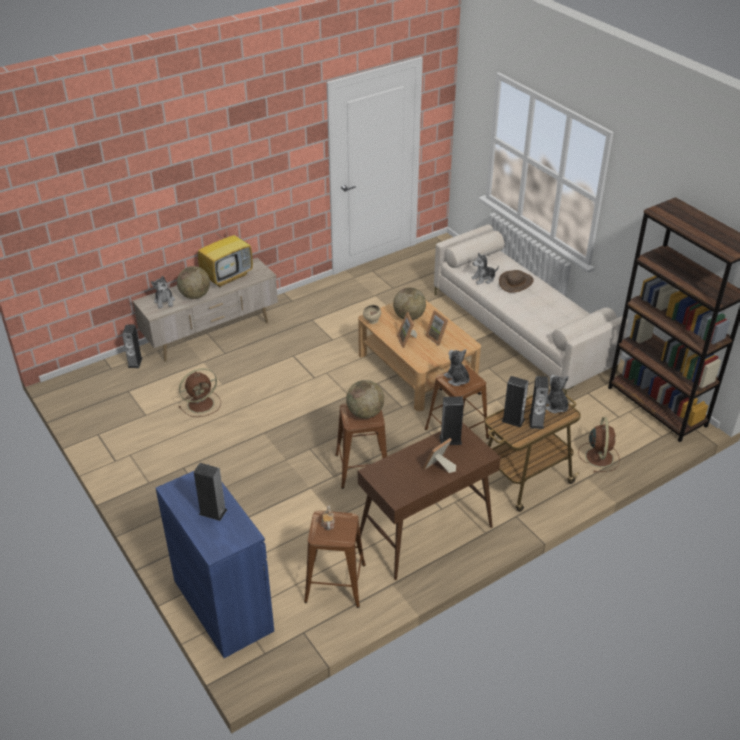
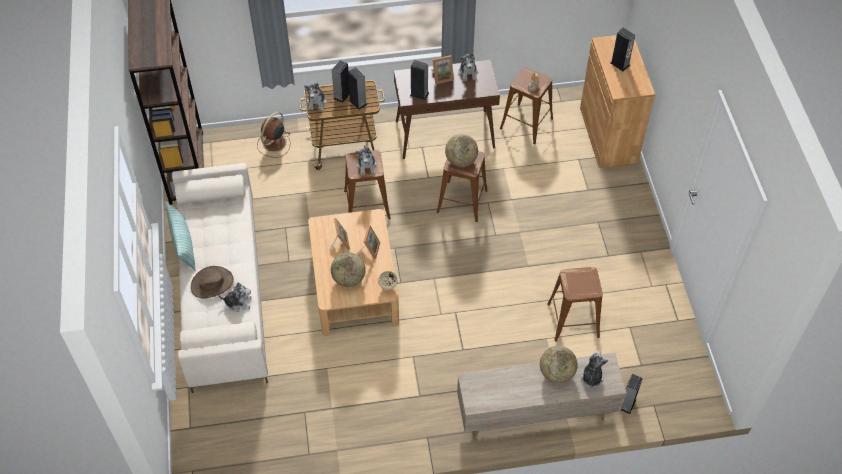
camera: 155 degrees left, 15 degrees up
blue cabinet [156,464,274,658] -> brown cabinet [580,35,655,168]
brown fan [179,368,221,417] -> brown stool [547,267,603,342]
television [198,219,253,287] -> none
none -> pillow [165,201,196,270]
none -> plush toy [459,53,478,81]

